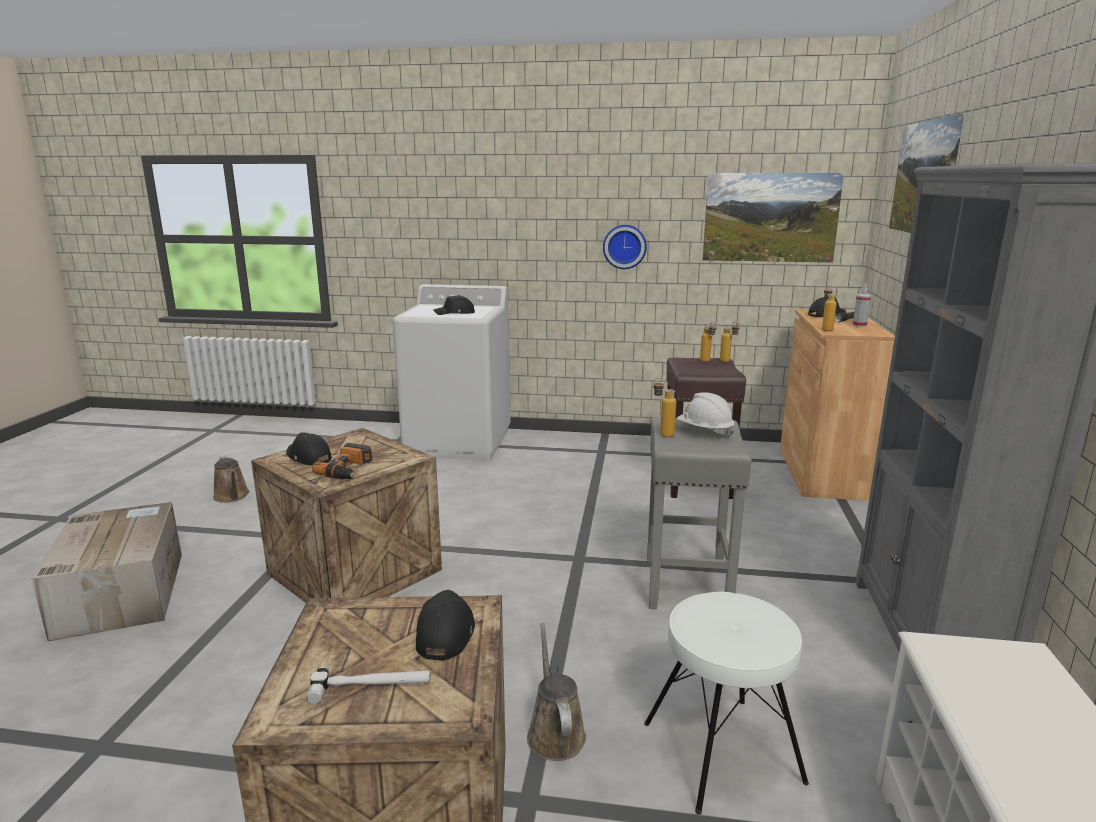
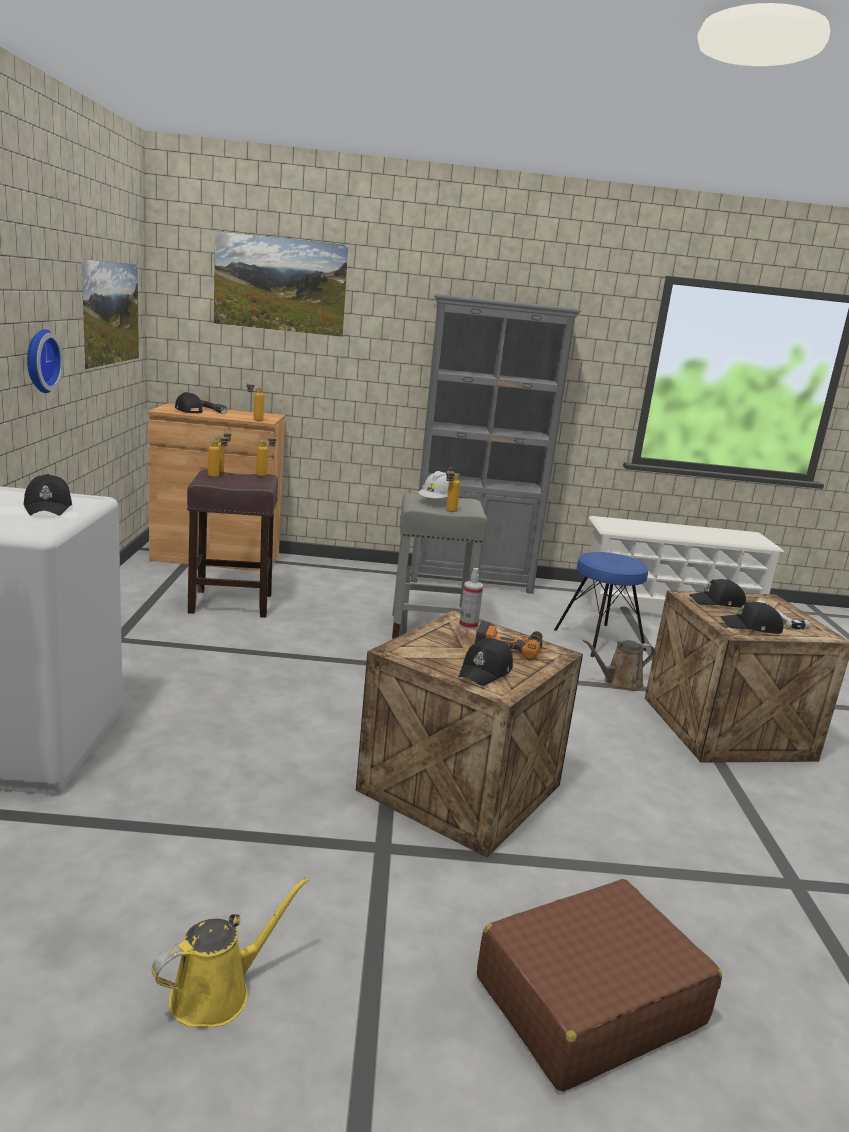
camera: 100 degrees left, 0 degrees up
cardboard box [31,502,182,642] -> brown suitcase [477,879,722,1092]
brown watering can [213,456,250,503] -> yellow watering can [152,878,309,1027]
white stool [644,592,809,815] -> blue stool [554,552,649,657]
spray bottle [852,283,871,327] -> spray bottle moved to [459,568,483,630]
none -> bottle [256,433,277,476]
none -> black cap [720,602,783,634]

